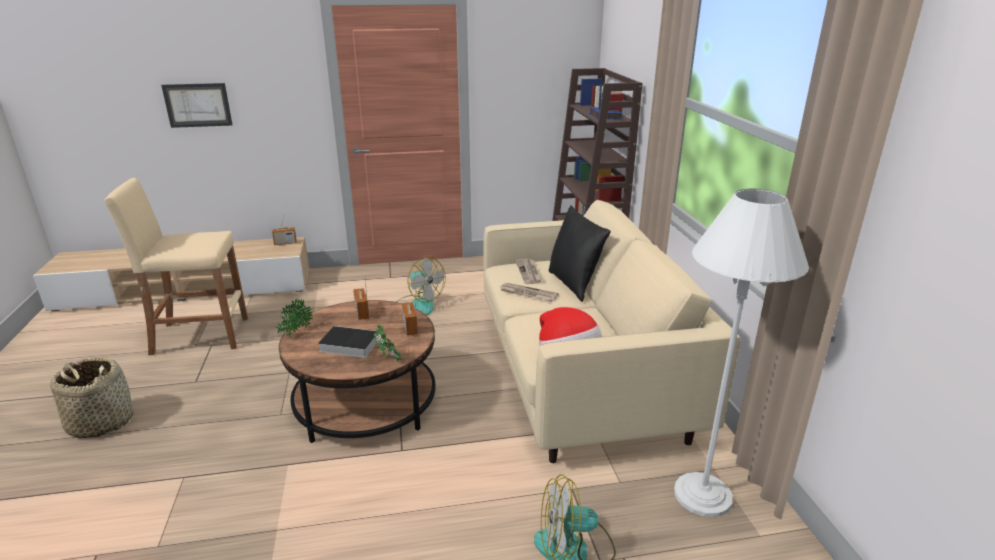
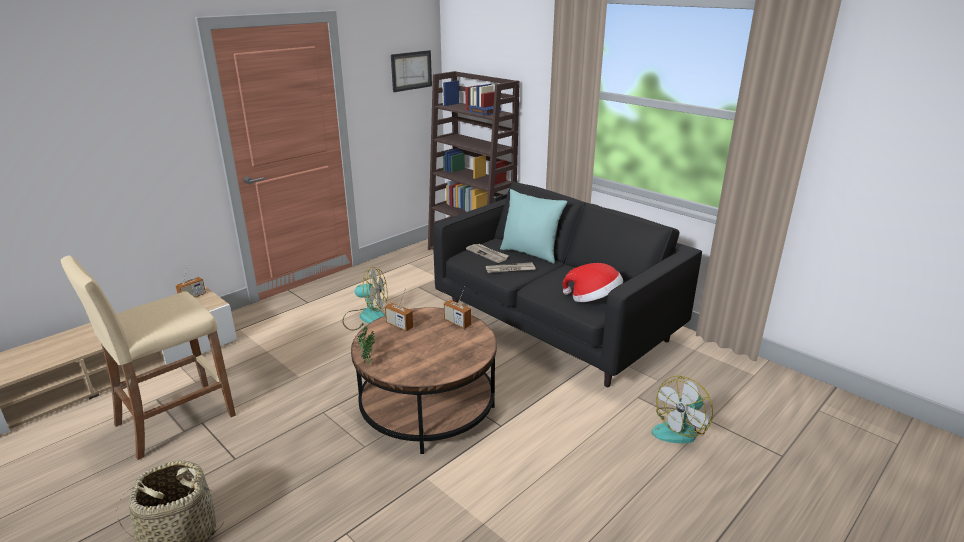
camera: 35 degrees left, 0 degrees up
picture [161,83,232,128] -> picture moved to [391,50,432,92]
book [318,326,378,358] -> none
potted plant [374,324,402,361] -> none
beige sofa [484,200,741,463] -> black sofa [433,182,702,387]
black pillow [549,205,611,302] -> turquoise pillow [500,189,567,264]
white floor lamp [674,189,809,517] -> none

